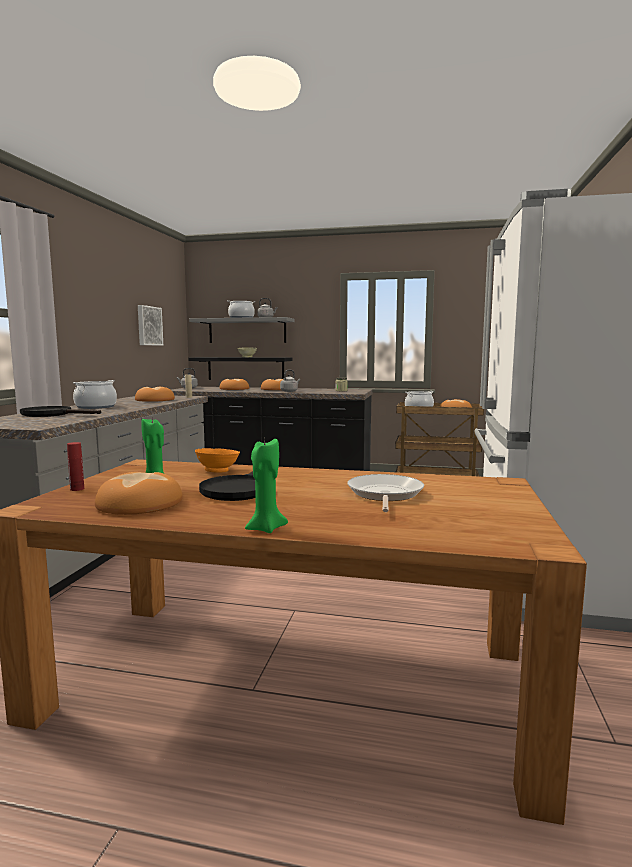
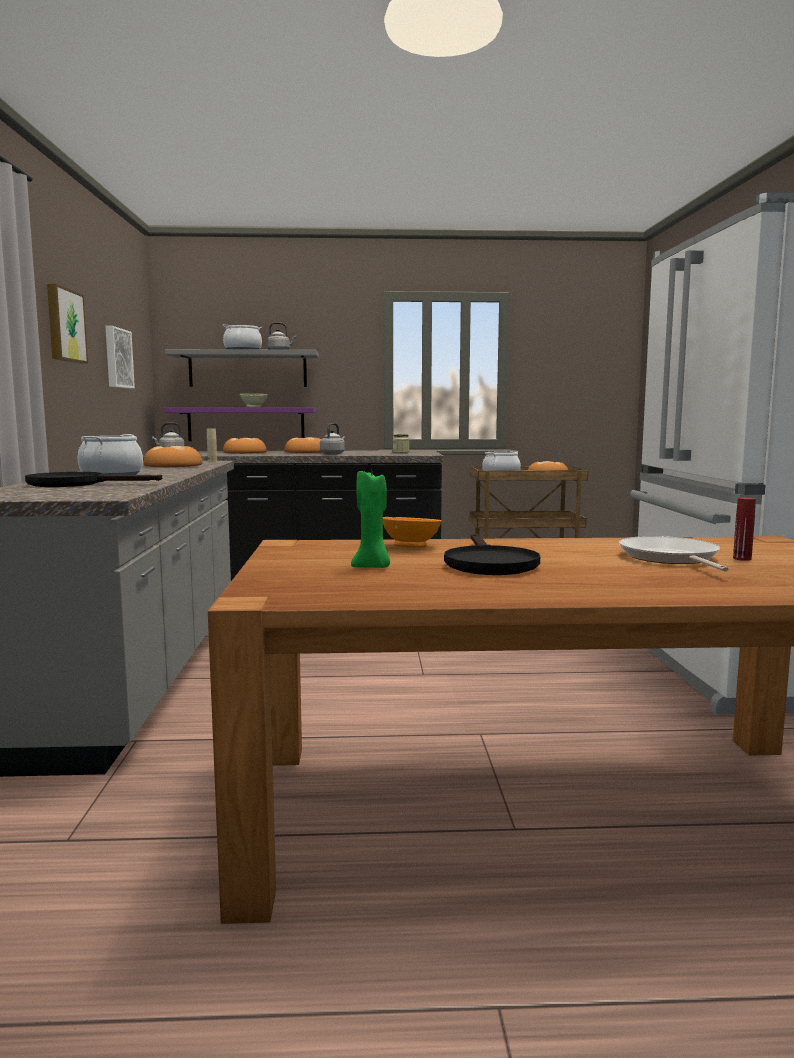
camera: 15 degrees left, 0 degrees up
red bottle [67,442,84,491] -> red bottle moved to [733,497,756,561]
bread [95,472,183,515] -> none
black shelf [188,357,293,380] -> purple shelf [164,408,316,441]
green candle [245,437,288,533] -> none
none -> picture [47,284,88,364]

